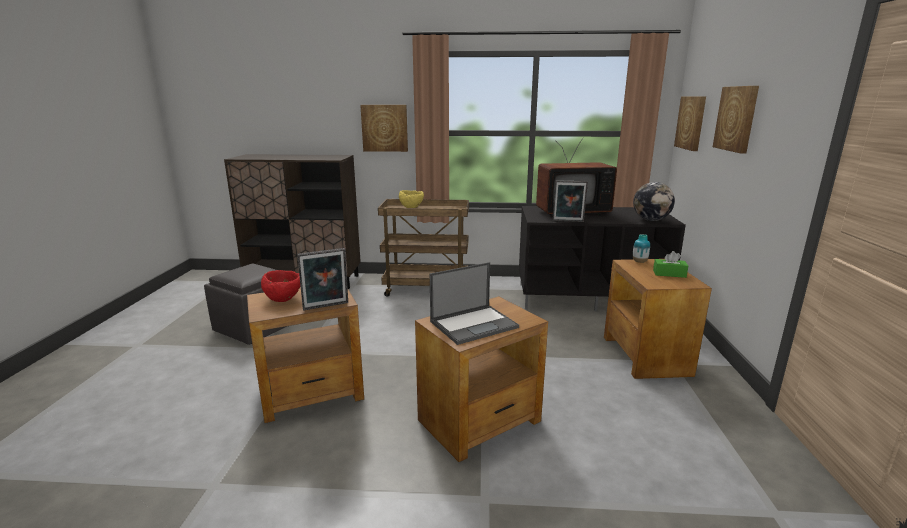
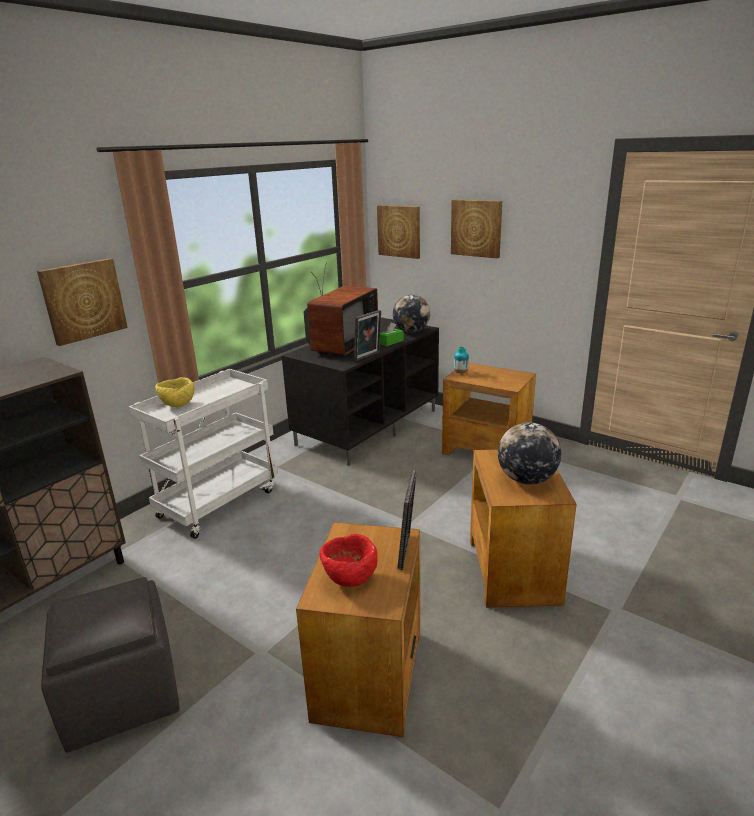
camera: 55 degrees left, 5 degrees up
brown cart [378,199,469,297] -> white cart [128,369,278,539]
laptop [430,262,519,345] -> globe [498,423,561,485]
green tissue box [653,251,688,278] -> green tissue box moved to [380,322,404,346]

